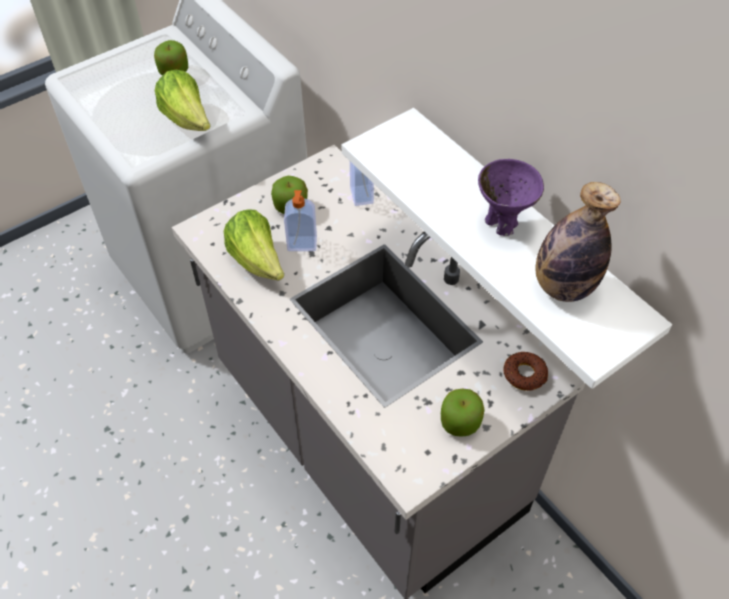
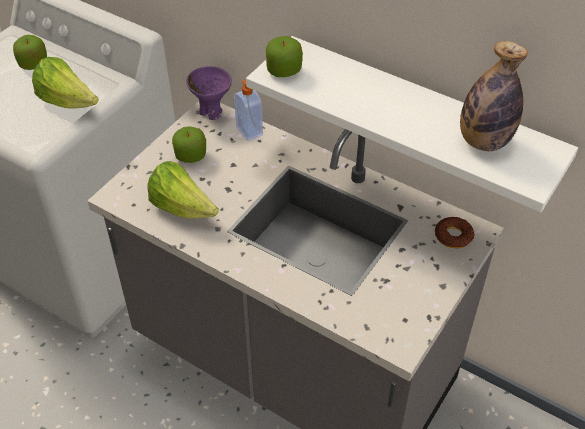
camera: 20 degrees left, 5 degrees down
soap dispenser [284,190,317,251] -> none
apple [441,389,485,437] -> apple moved to [266,36,303,77]
purple bowl [478,159,544,236] -> purple bowl moved to [186,66,232,120]

